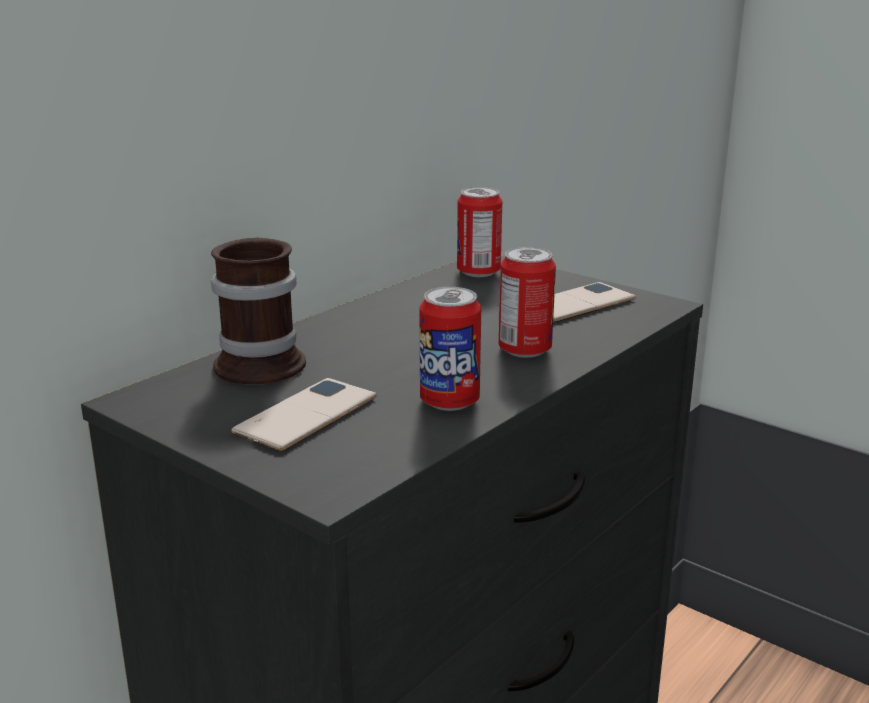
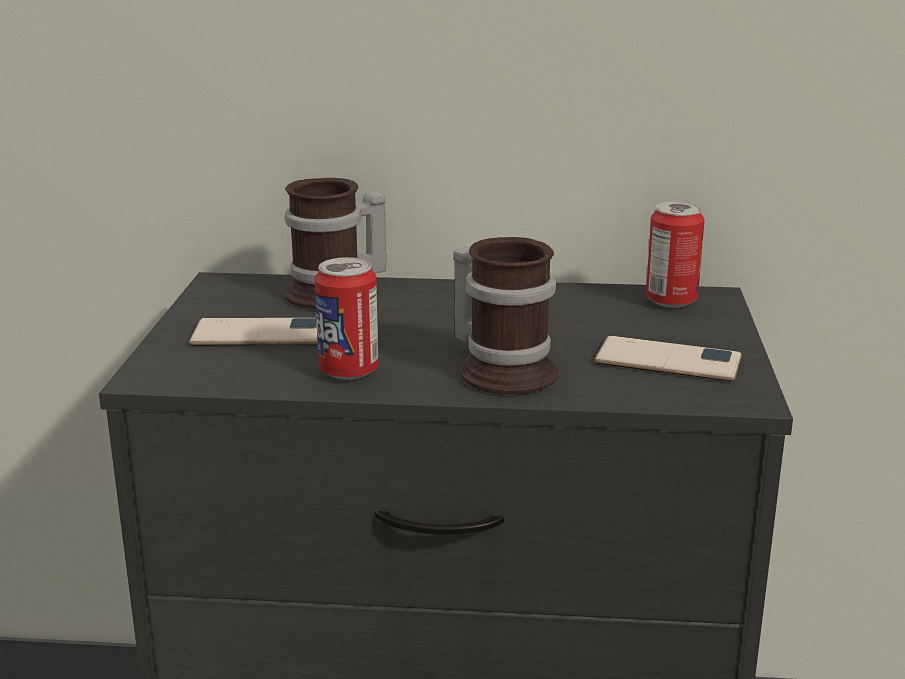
camera: 55 degrees right, 0 degrees up
can [499,247,556,358] -> mug [453,237,558,395]

